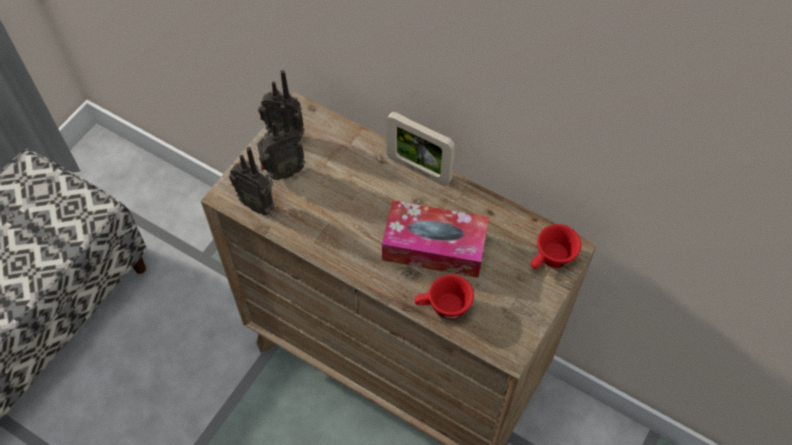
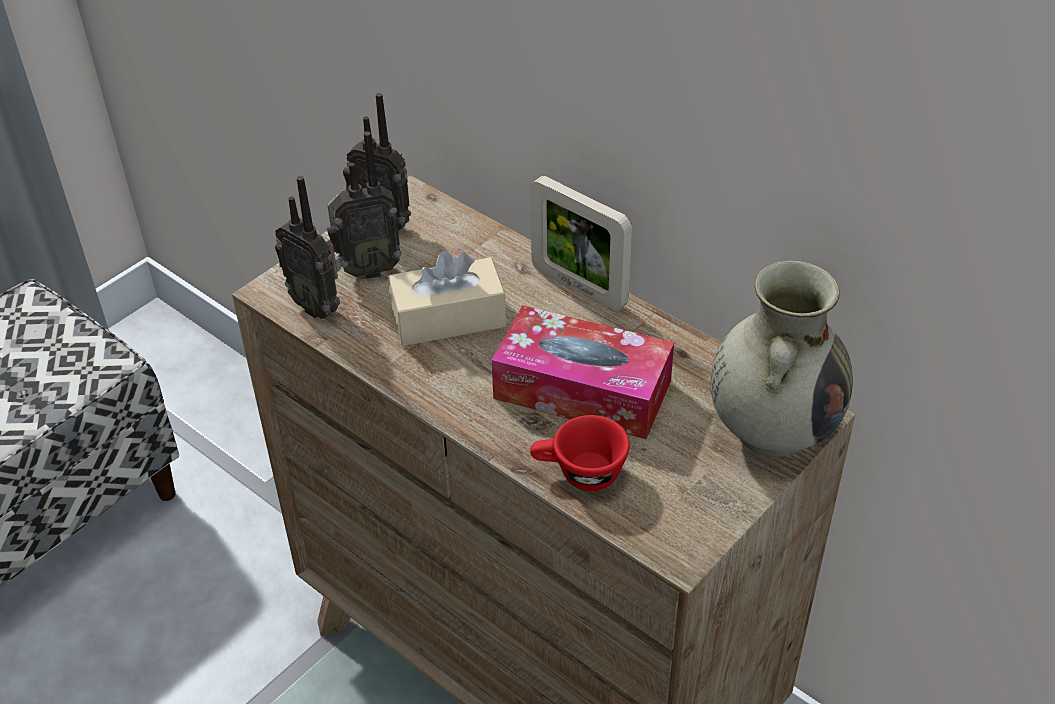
camera: 10 degrees right, 15 degrees down
red cup [531,224,581,269] -> beige vase [710,261,853,457]
none -> beige tissue box [388,251,506,346]

